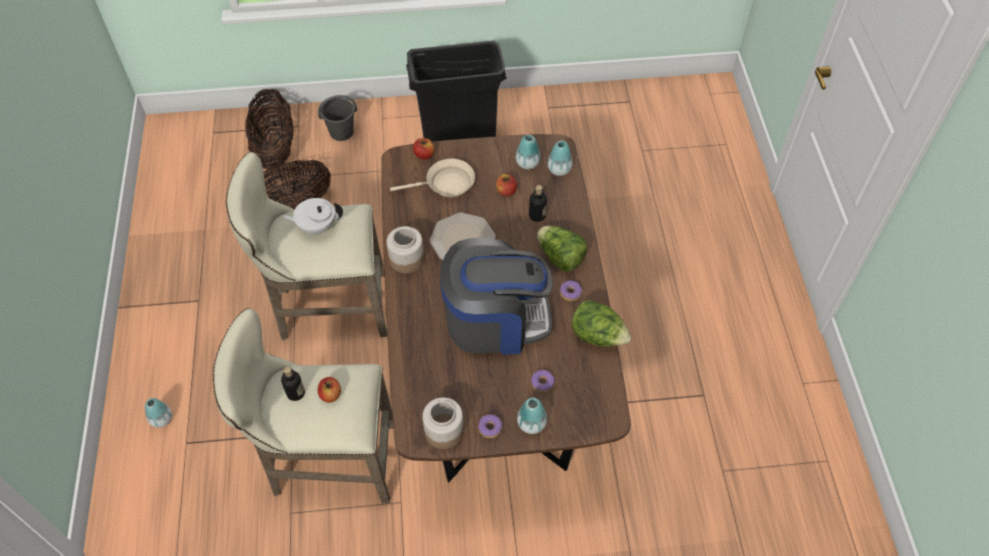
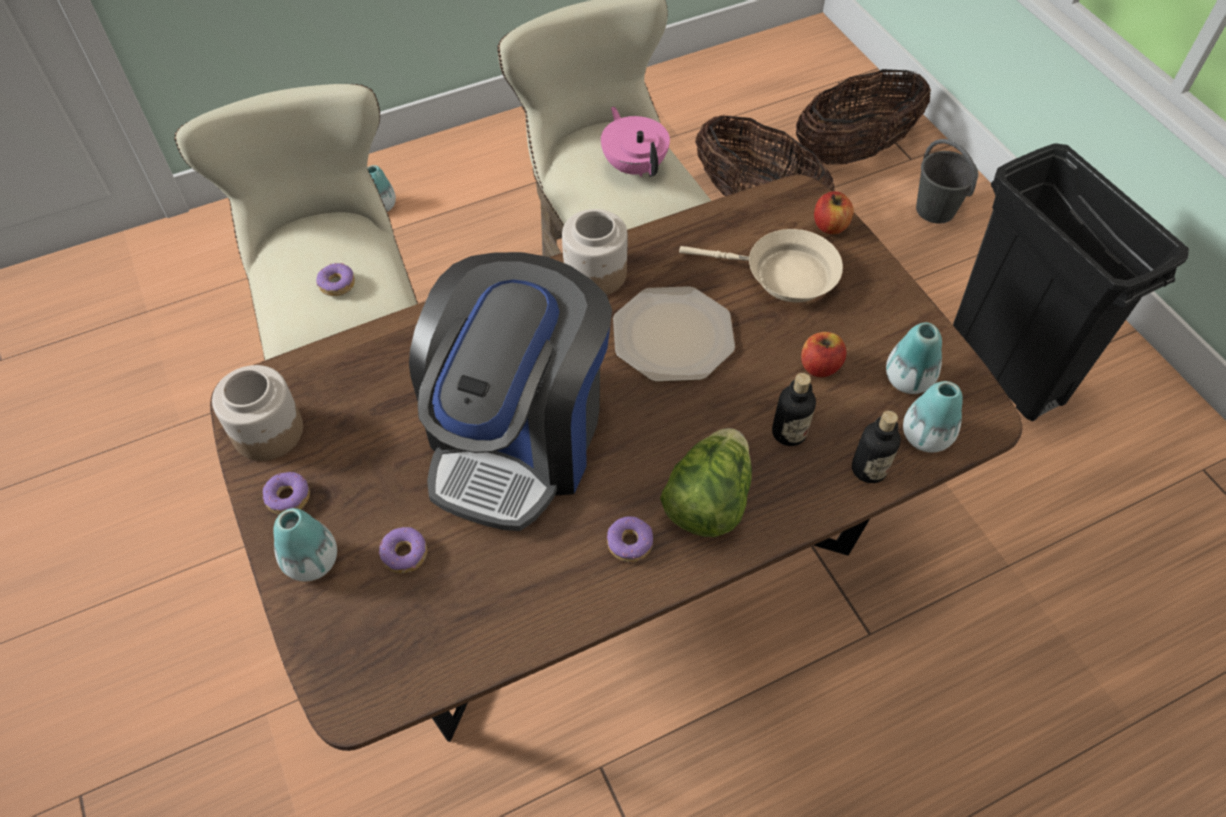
camera: 70 degrees right, 0 degrees up
white teapot [281,198,343,235] -> pink teapot [601,107,670,177]
bottle [281,367,305,401] -> bottle moved to [852,411,901,483]
apple [318,377,341,403] -> donut [316,263,355,296]
beige frying pan [390,159,475,197] -> beige frying pan turned 45 degrees counterclockwise [679,229,843,302]
coffee machine [440,238,553,355] -> coffee machine turned 45 degrees clockwise [409,252,612,531]
lettuce [572,300,631,346] -> none

